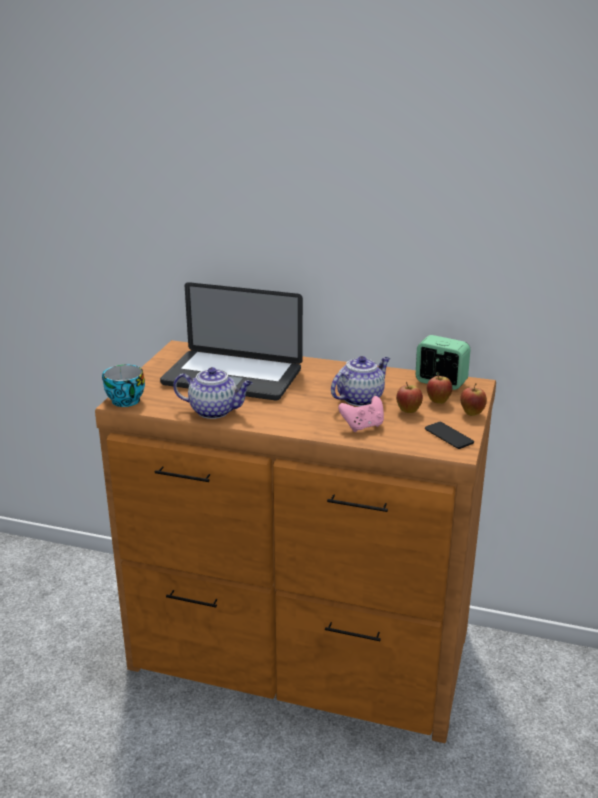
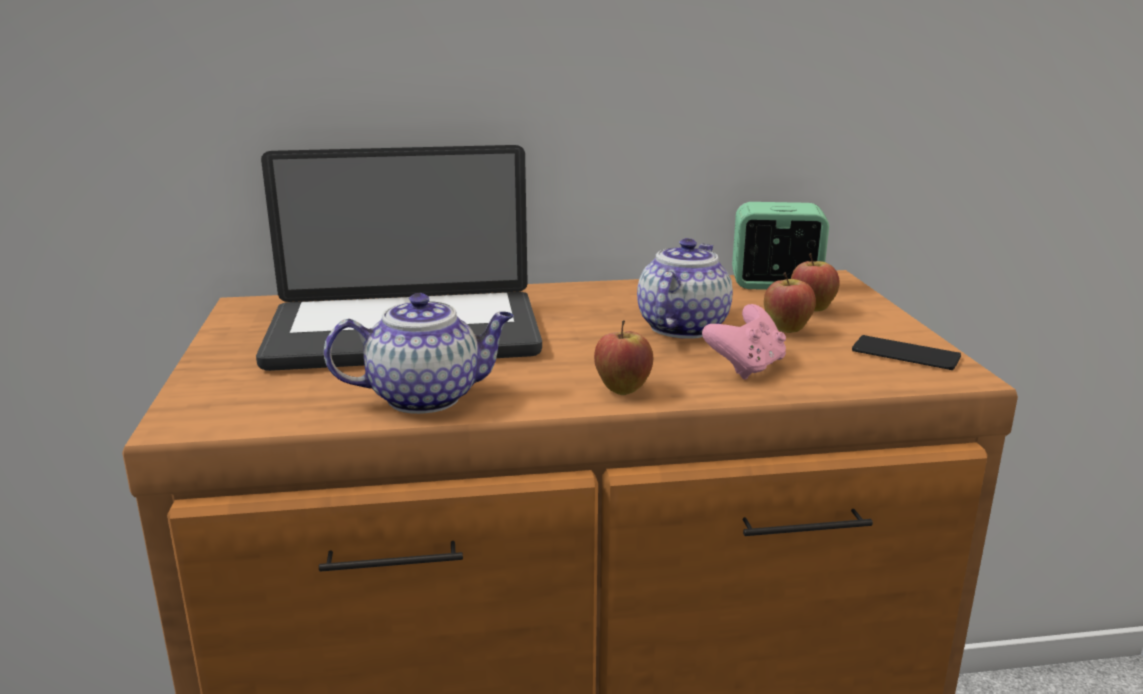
camera: 25 degrees left, 5 degrees down
cup [102,364,145,407] -> none
apple [460,383,487,416] -> apple moved to [594,320,653,395]

